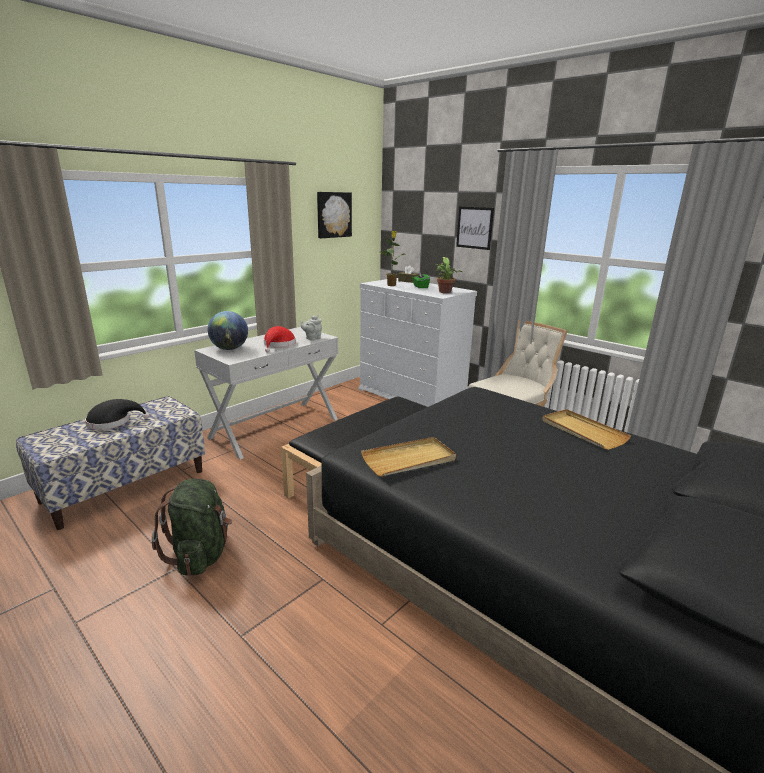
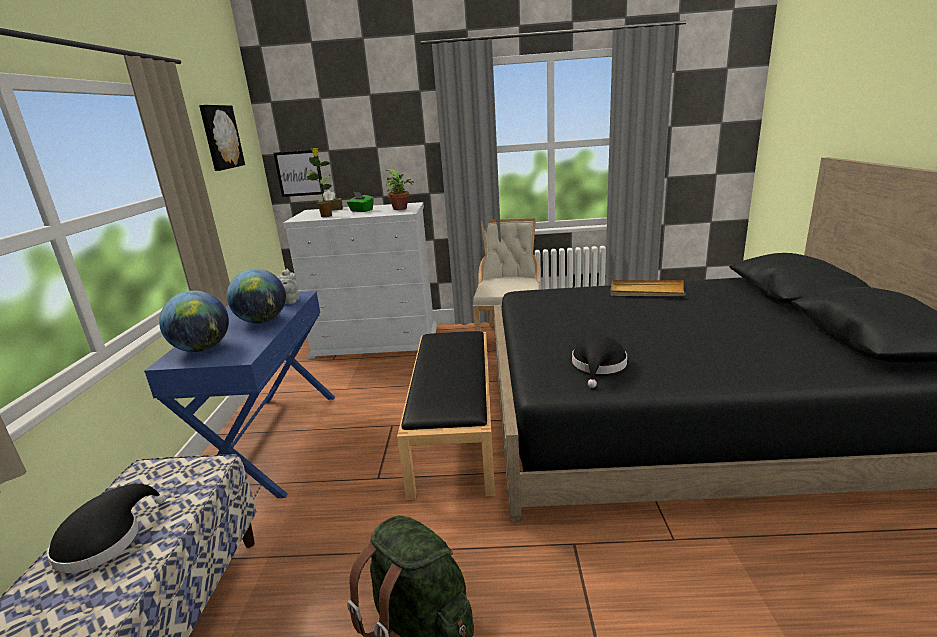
camera: 40 degrees left, 0 degrees up
white console table [194,327,338,460] -> blue console table [144,291,335,498]
red hat [264,326,296,353] -> globe [227,269,286,324]
beige tray [361,437,456,476] -> black hat [572,335,627,388]
picture [456,207,494,250] -> picture moved to [274,150,324,197]

